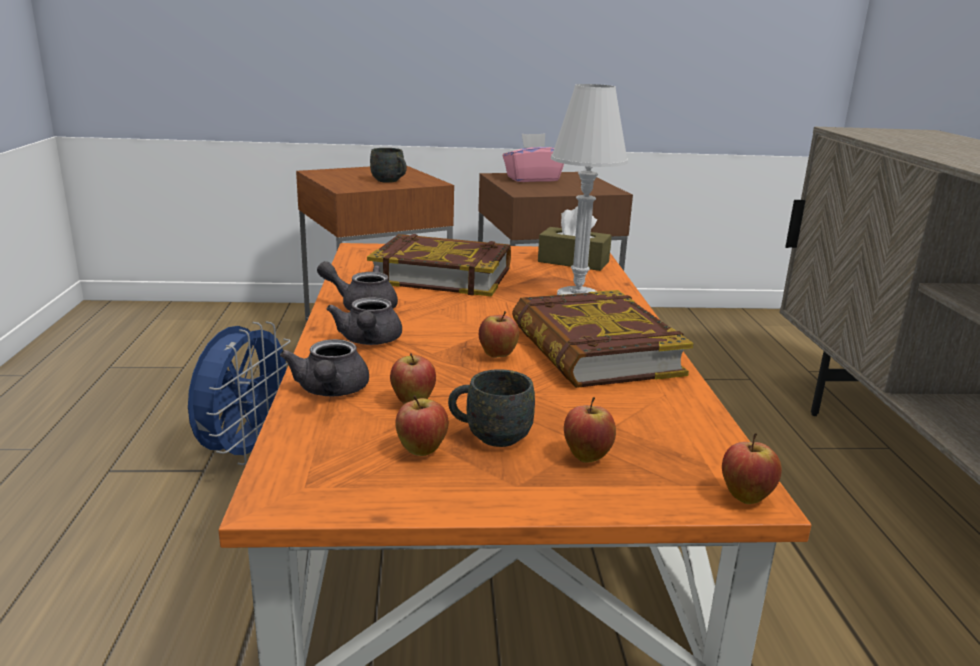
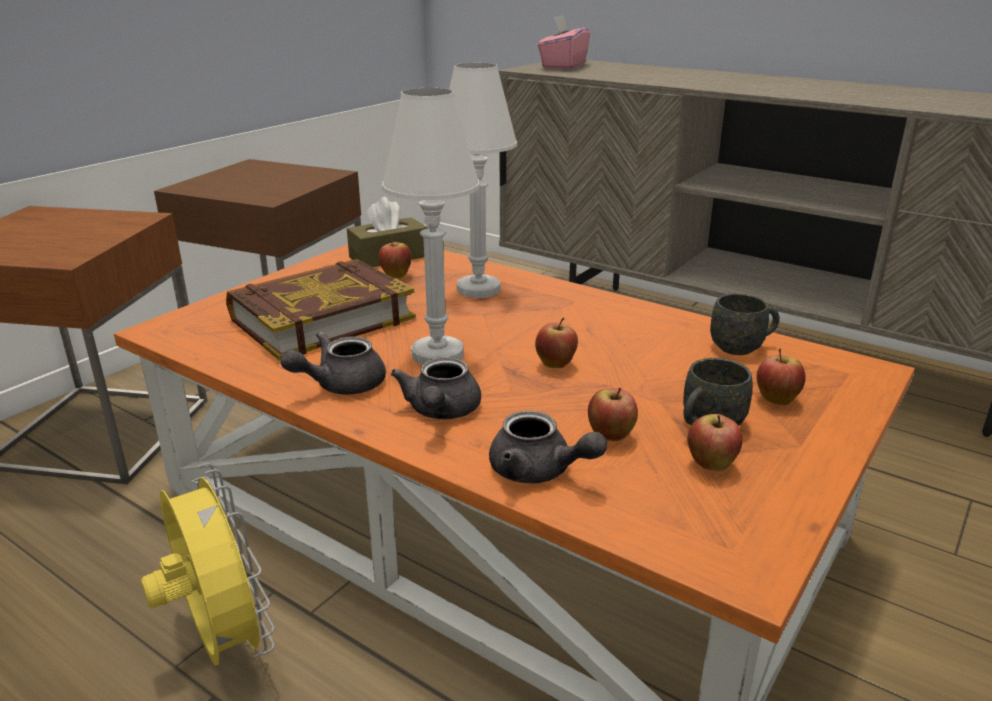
camera: 50 degrees left, 5 degrees up
blue fan [188,321,291,465] -> yellow fan [141,463,275,666]
grey teapot [326,297,402,345] -> grey teapot turned 60 degrees clockwise [391,357,481,419]
grey mug [370,148,407,183] -> grey mug moved to [710,293,780,355]
pink tissue box [503,133,564,182] -> pink tissue box moved to [537,15,590,70]
book [512,290,693,388] -> none
apple [722,433,782,504] -> apple moved to [378,236,412,278]
none -> white table lamp [382,88,480,365]

